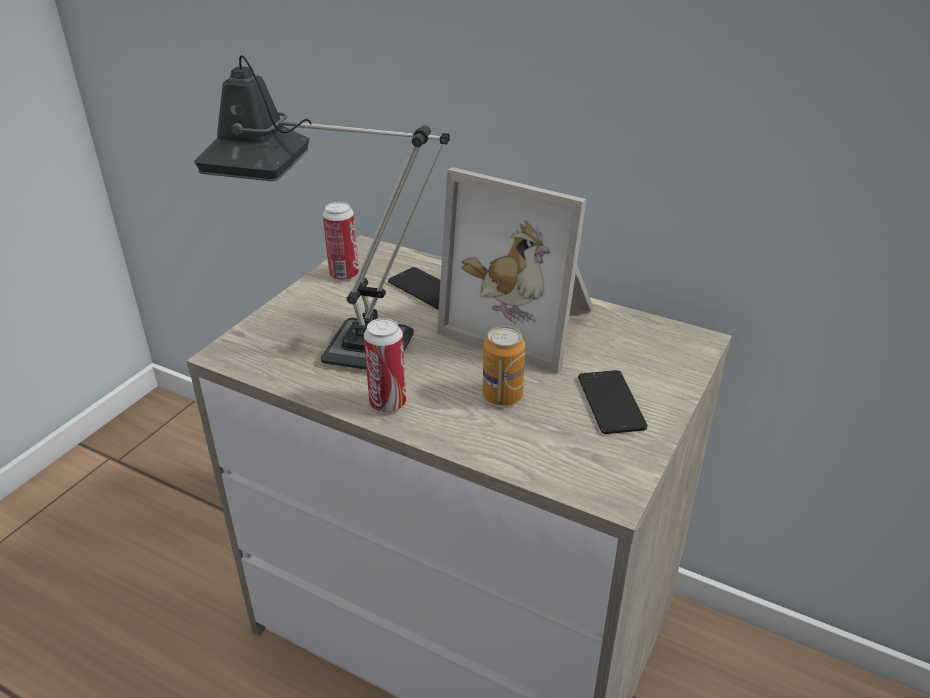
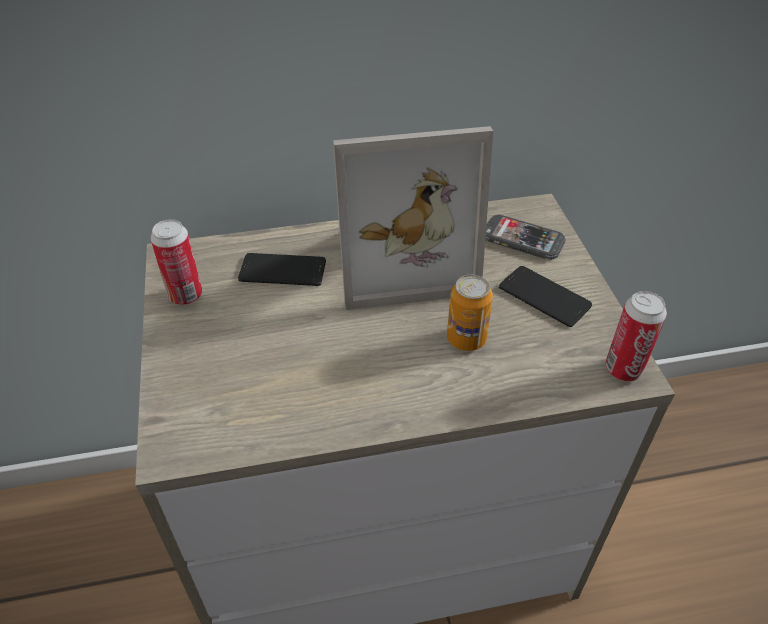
camera: 40 degrees left, 10 degrees up
table lamp [194,55,450,370] -> none
can [364,318,406,413] -> can moved to [605,291,667,381]
none -> phone [485,215,566,260]

